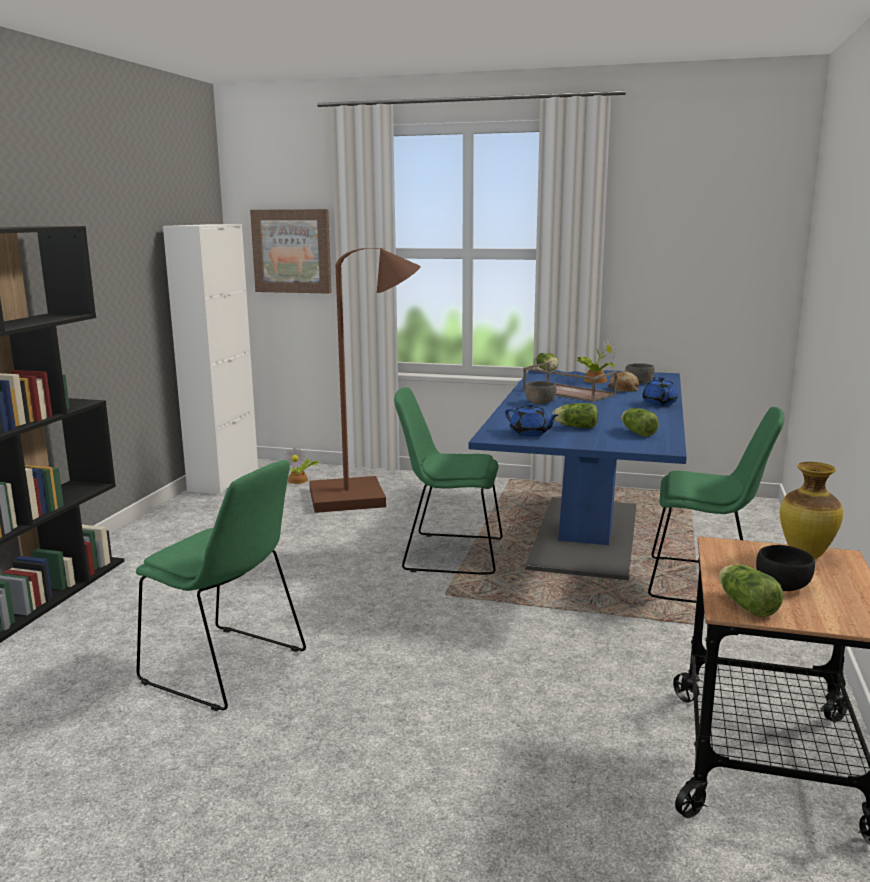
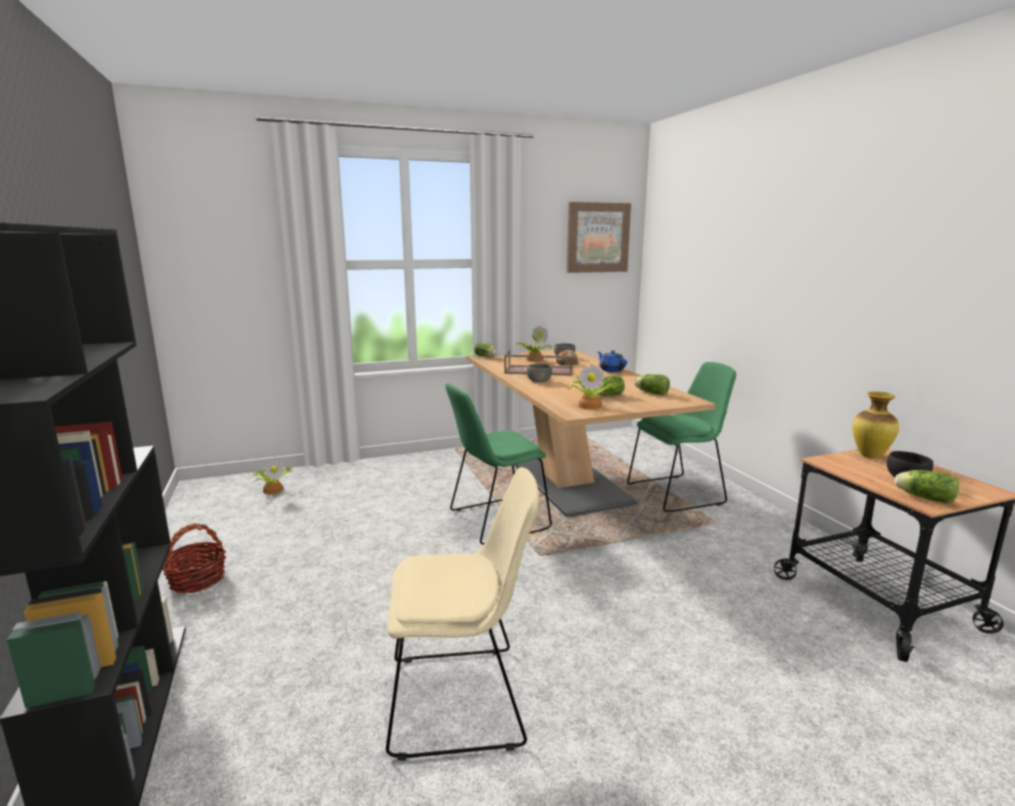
camera: 35 degrees left, 0 degrees up
green chair [136,460,306,711] -> beige chair [386,467,539,761]
white cabinet [163,224,258,494] -> none
picture [250,209,332,294] -> picture moved to [567,202,631,273]
brown floor lamp [309,248,421,513] -> none
blue dining table [468,370,687,580] -> beige dining table [467,350,716,517]
blue teapot [505,403,558,436] -> potted plant [568,364,617,410]
none -> basket [162,523,226,594]

